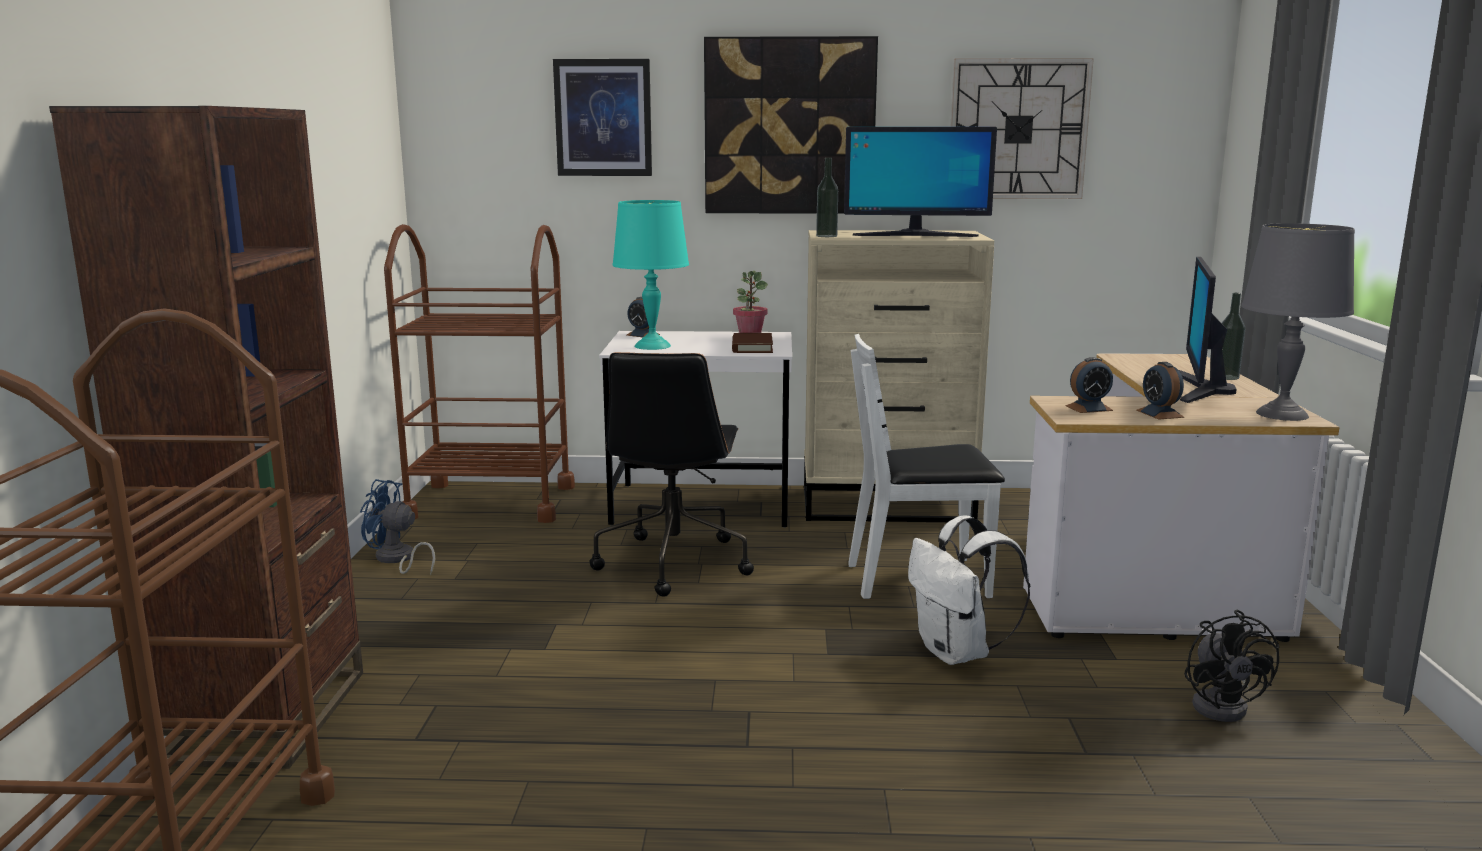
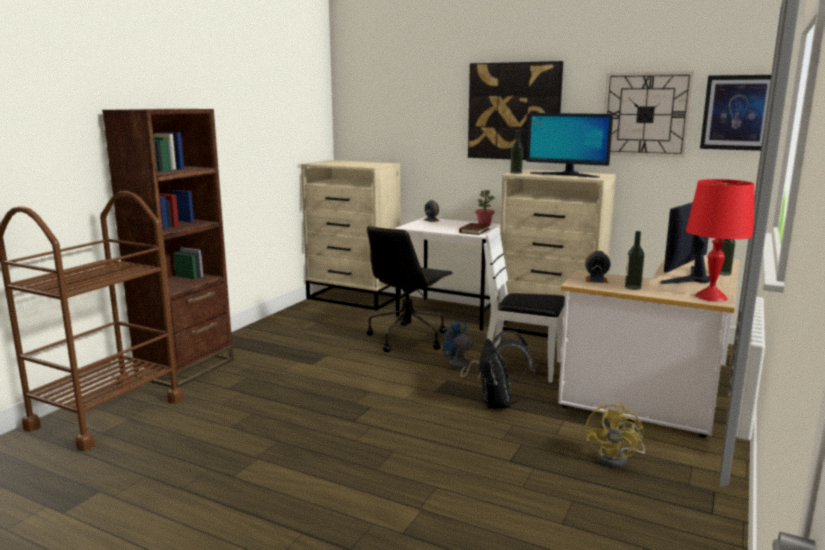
camera: 25 degrees right, 0 degrees up
blue fan [360,479,435,575] -> blue fan moved to [443,319,481,380]
brown cart [384,224,575,523] -> beige dresser [301,160,401,311]
picture [553,59,652,176] -> picture moved to [700,75,771,151]
turquoise table lamp [612,200,689,350] -> none
white backpack [908,516,1031,665] -> black backpack [478,330,535,408]
alarm clock [1136,362,1184,419] -> bottle [625,231,644,290]
black fan [1184,610,1279,722] -> yellow fan [586,403,645,467]
grey table lamp [1241,223,1355,421] -> red table lamp [686,179,754,302]

